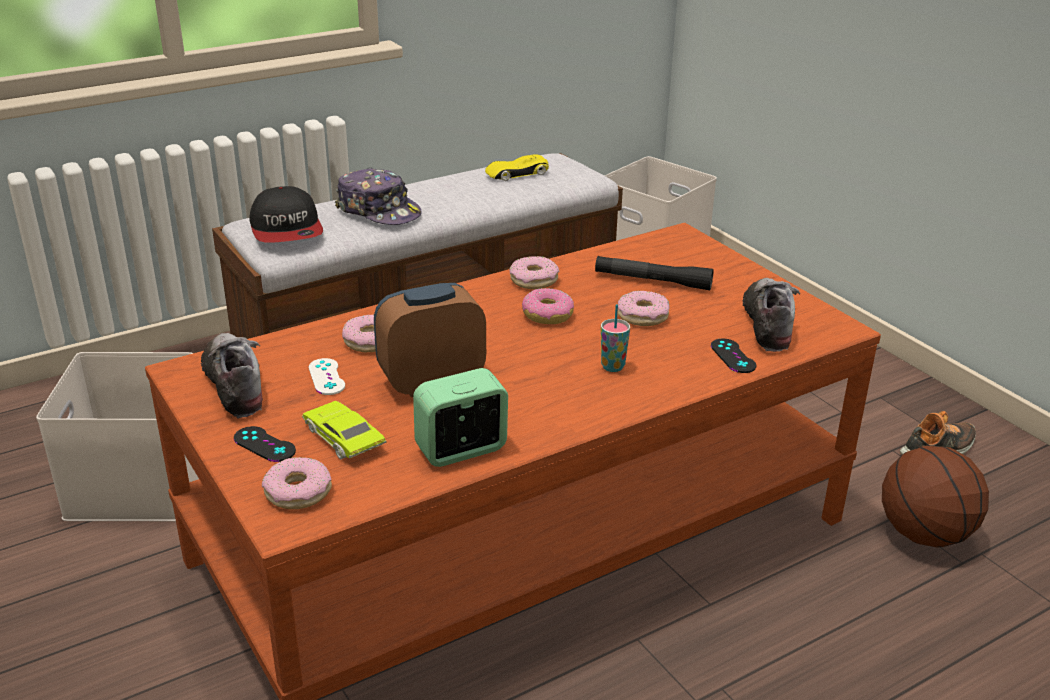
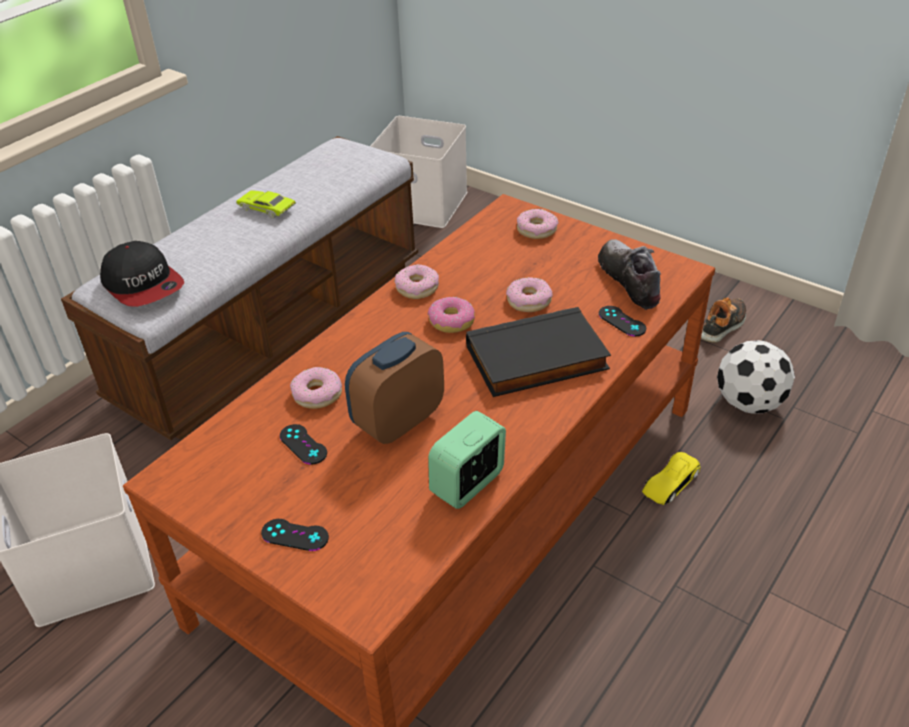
camera: 20 degrees left, 10 degrees up
shoe [201,333,276,418] -> none
donut [262,457,332,509] -> donut moved to [517,209,558,239]
green toy car [302,401,386,460] -> green toy car moved to [236,190,296,219]
white game controller [309,358,345,395] -> black game controller [280,424,327,465]
cap [335,167,422,225] -> none
yellow toy car [485,154,549,181] -> yellow toy car moved to [642,452,701,505]
black flashlight [595,256,714,290] -> none
cup [601,304,630,372] -> black book [466,307,611,397]
basketball [882,445,989,547] -> football [717,340,795,414]

